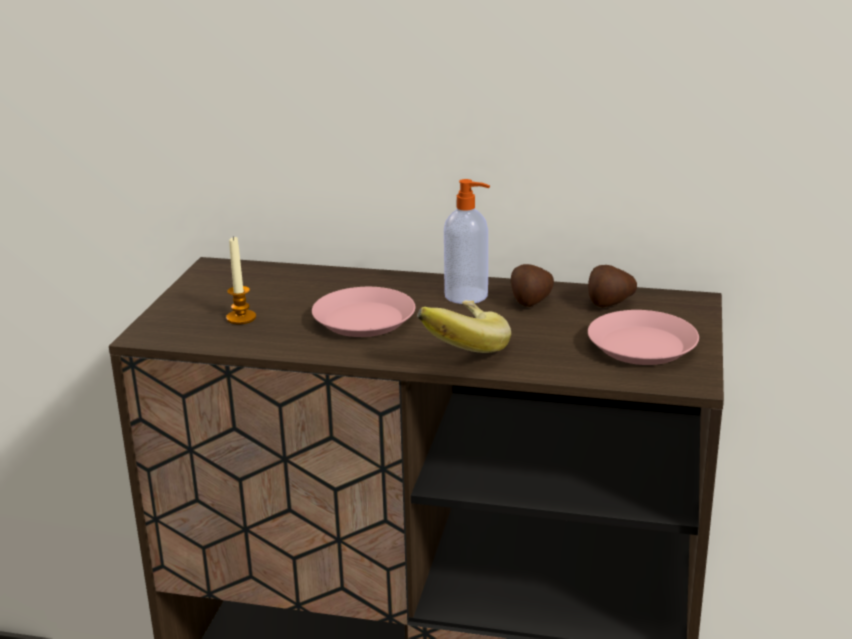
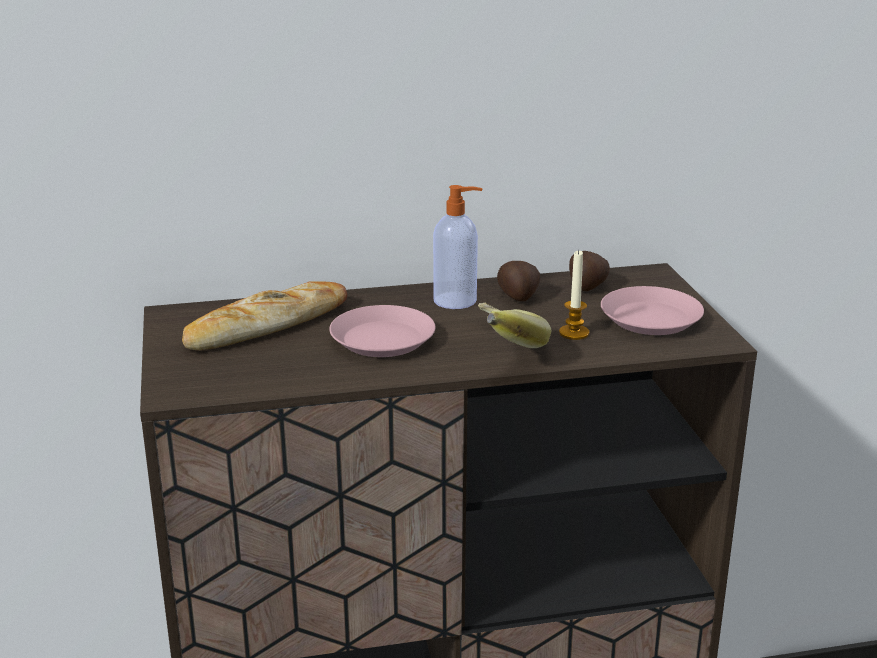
camera: 25 degrees left, 0 degrees up
candle [226,237,256,324] -> candle moved to [559,250,589,340]
none -> bread [182,281,347,351]

